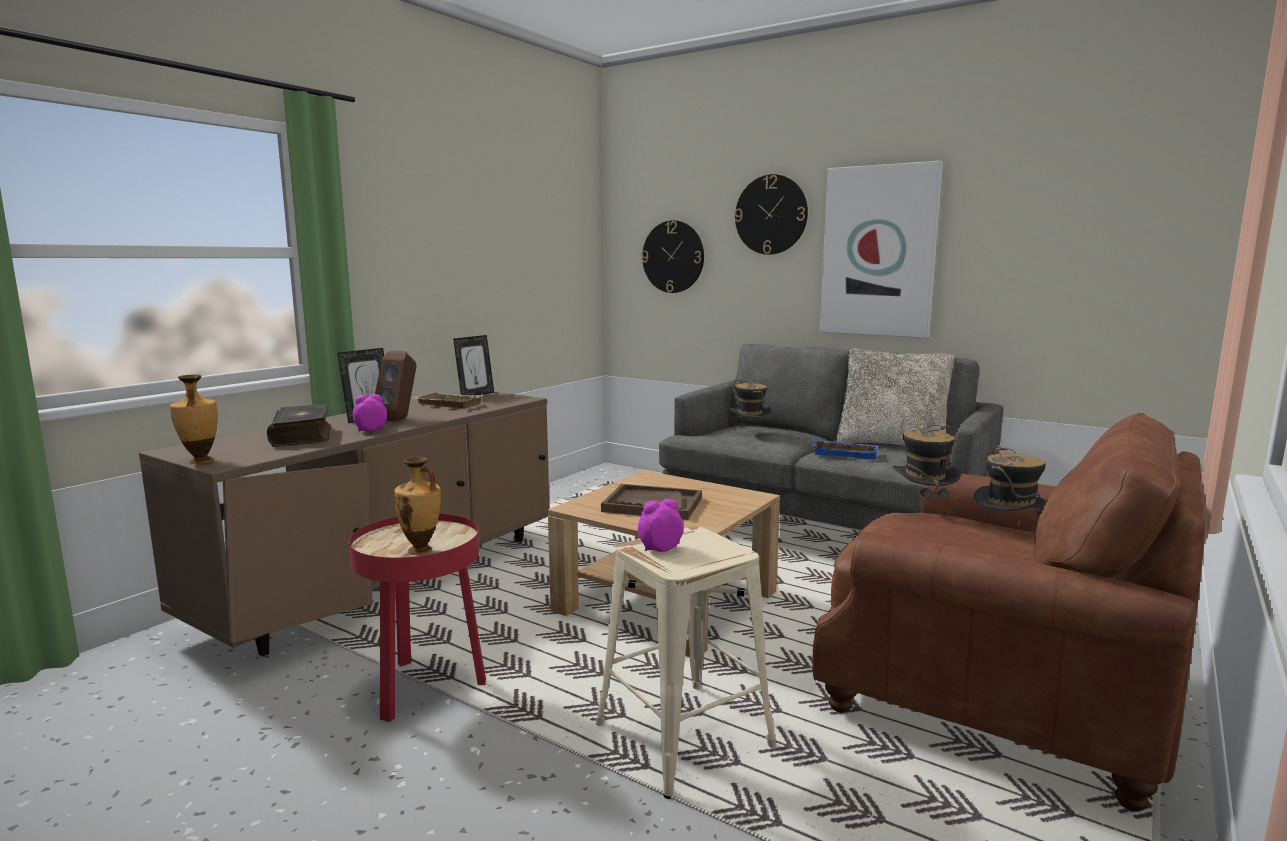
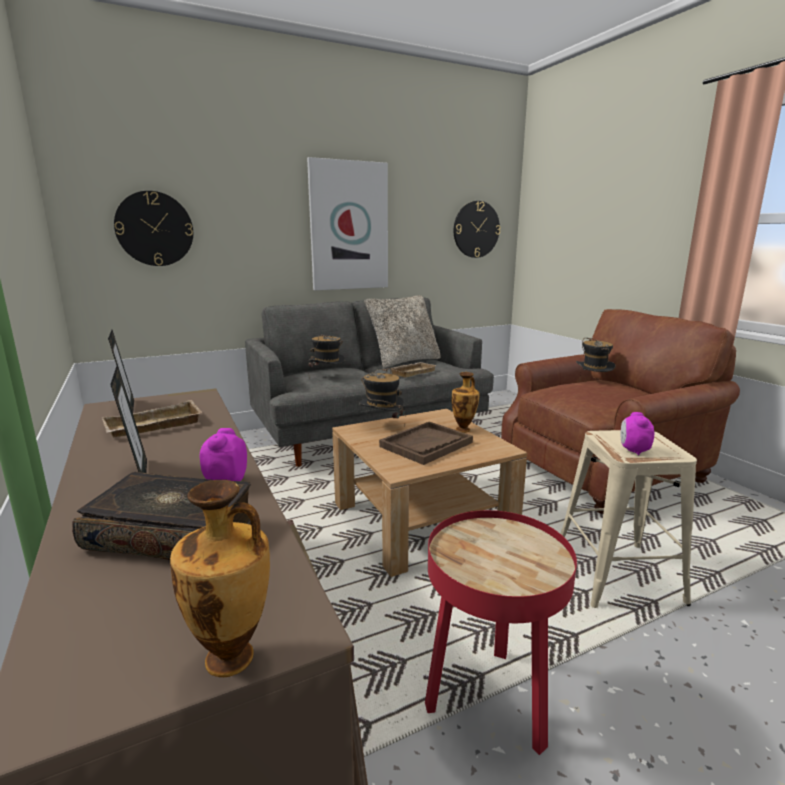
camera: 60 degrees left, 5 degrees up
brown speaker [375,351,416,421] -> none
vase [394,457,441,555] -> vase moved to [452,372,479,433]
wall clock [735,174,808,255] -> wall clock moved to [454,201,500,258]
blue tray [812,440,878,459] -> beige tray [391,362,437,378]
hat [892,425,960,519] -> hat moved to [359,368,405,426]

